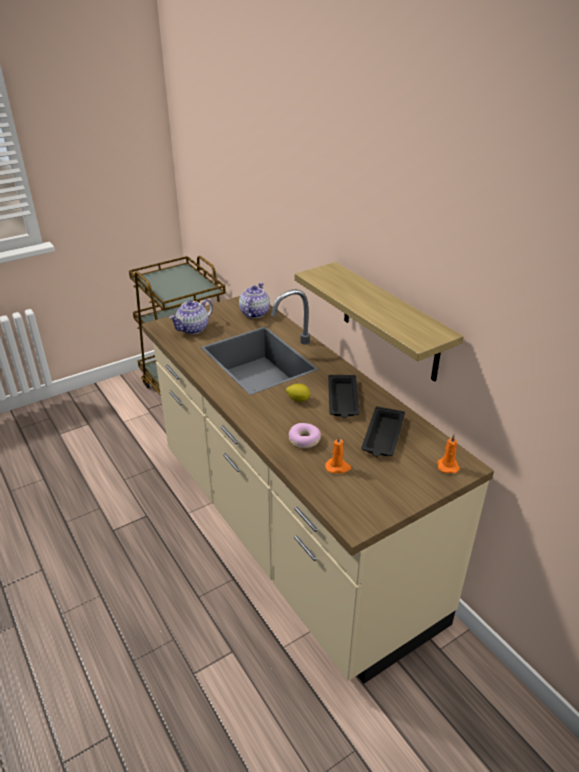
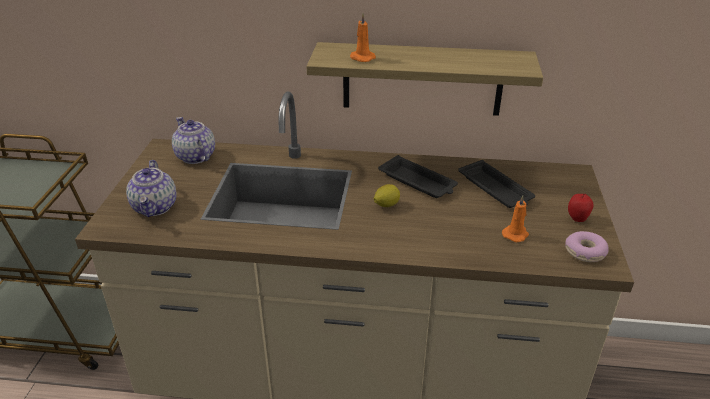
camera: 50 degrees left, 0 degrees up
donut [288,423,321,448] -> donut moved to [565,231,609,262]
orange candle [437,434,460,473] -> orange candle moved to [350,14,376,62]
none -> apple [568,194,594,222]

